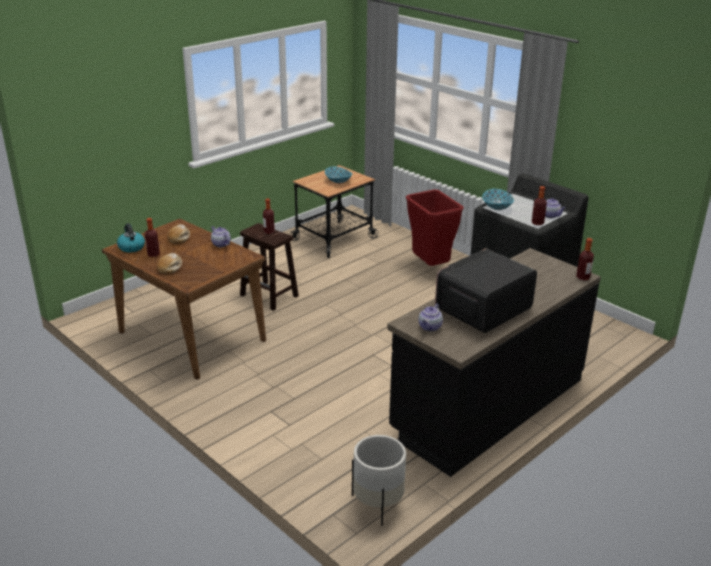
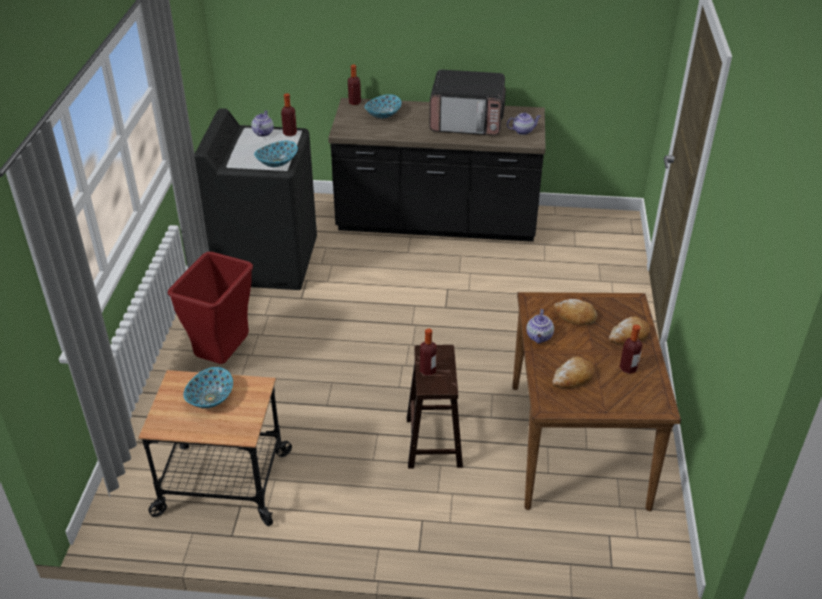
camera: 130 degrees left, 10 degrees up
kettle [117,223,145,253] -> none
white planter [352,435,406,526] -> none
none -> bowl [365,94,401,119]
none -> bread [554,299,597,325]

